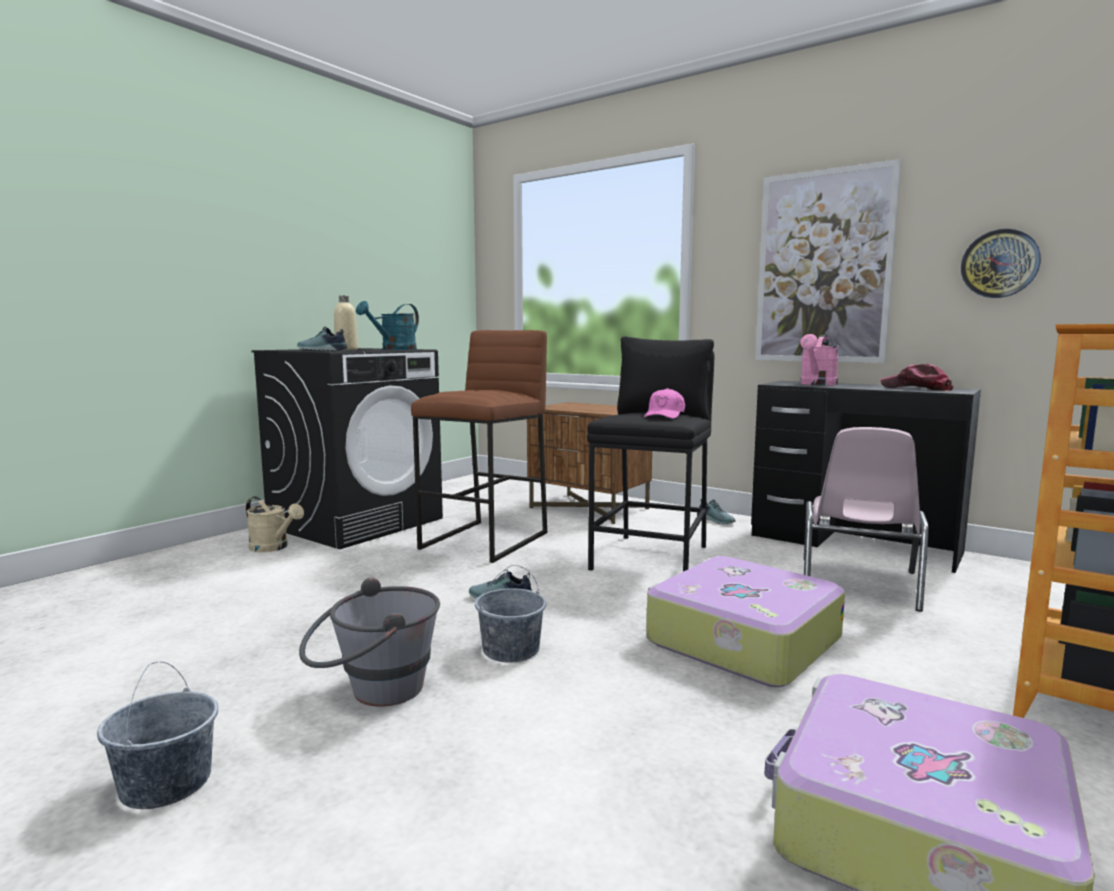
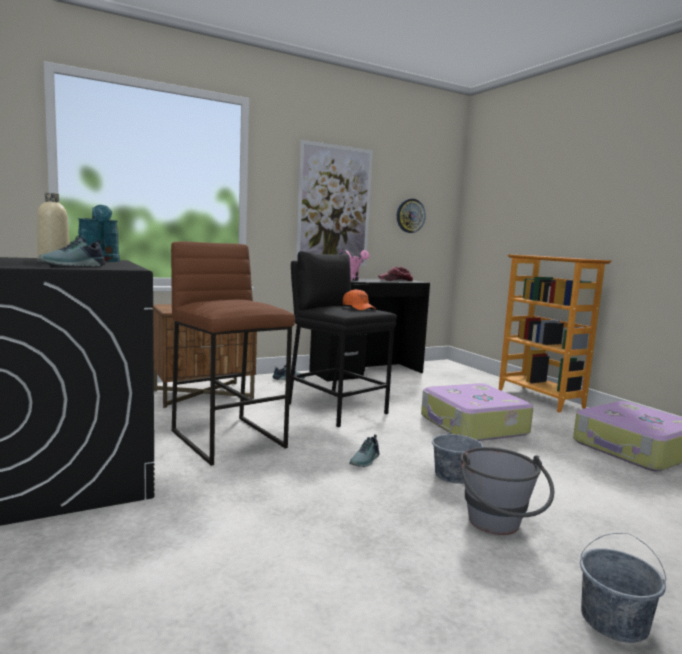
camera: 65 degrees left, 0 degrees up
beige watering can [246,496,304,552] -> none
pink cap [644,388,685,419] -> orange cap [343,289,376,310]
pink chair [804,427,929,612] -> none

